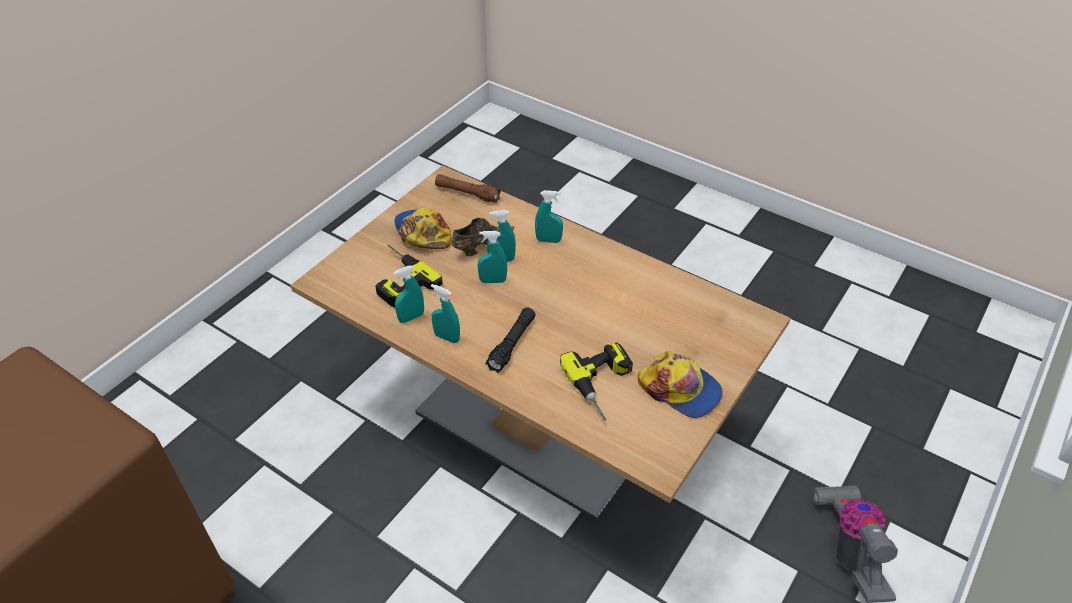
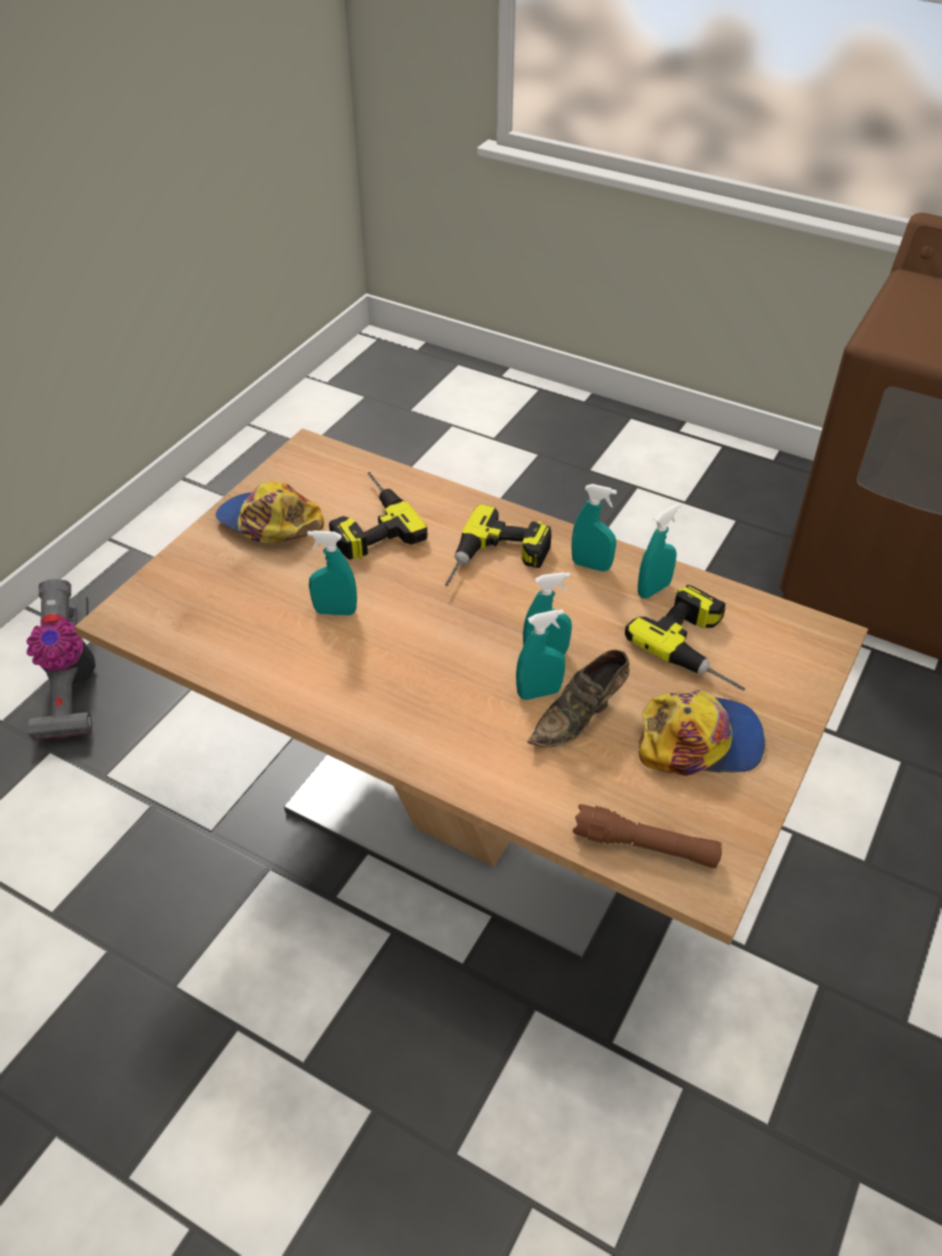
camera: 175 degrees right, 0 degrees up
cap [394,208,451,249] -> cap turned 60 degrees counterclockwise [639,690,765,776]
black flashlight [485,307,536,373] -> power drill [445,504,551,587]
turquoise spray bottle [535,190,563,243] -> turquoise spray bottle moved to [307,530,357,616]

